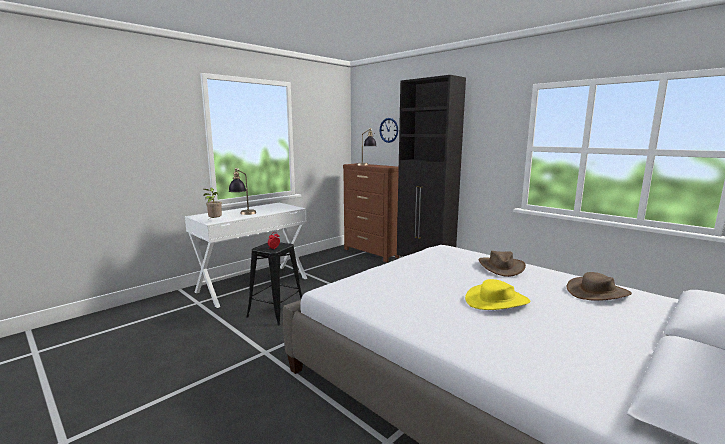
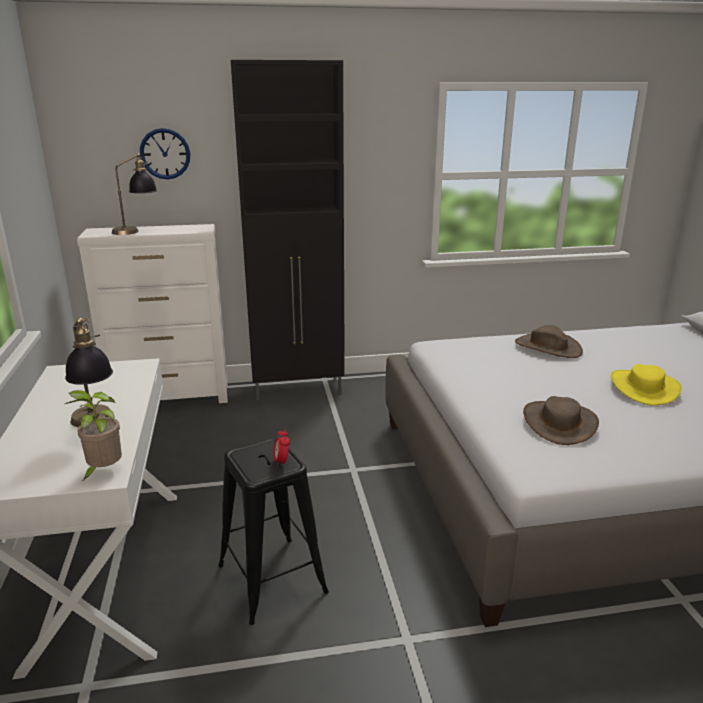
camera: 55 degrees left, 10 degrees up
brown dresser [343,163,399,262] -> white dresser [77,224,228,403]
brown hat [567,272,632,301] -> brown hat moved to [523,396,599,445]

